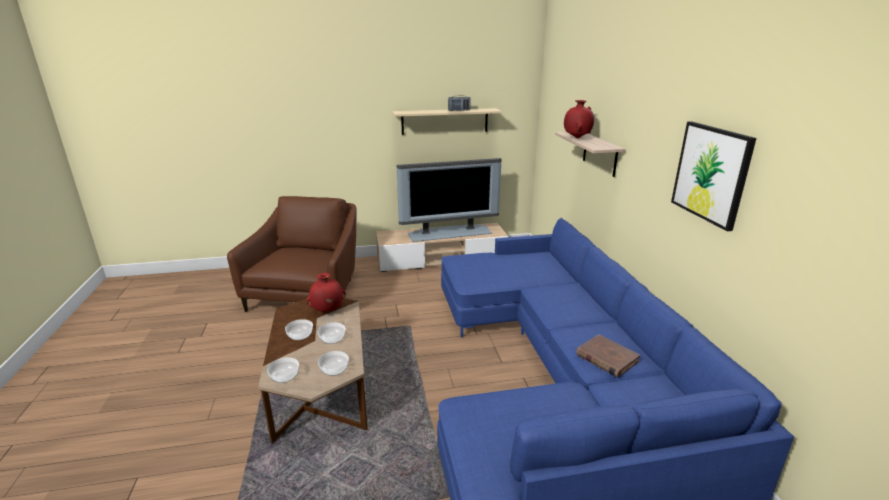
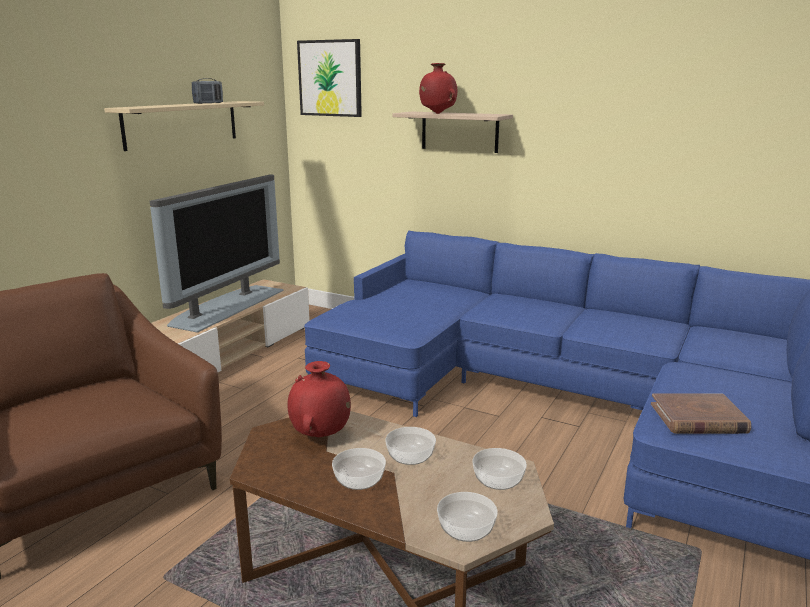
camera: 50 degrees left, 5 degrees down
brown book [576,334,640,377] -> brown book moved to [651,393,751,434]
picture [671,121,756,231] -> picture moved to [297,39,362,117]

